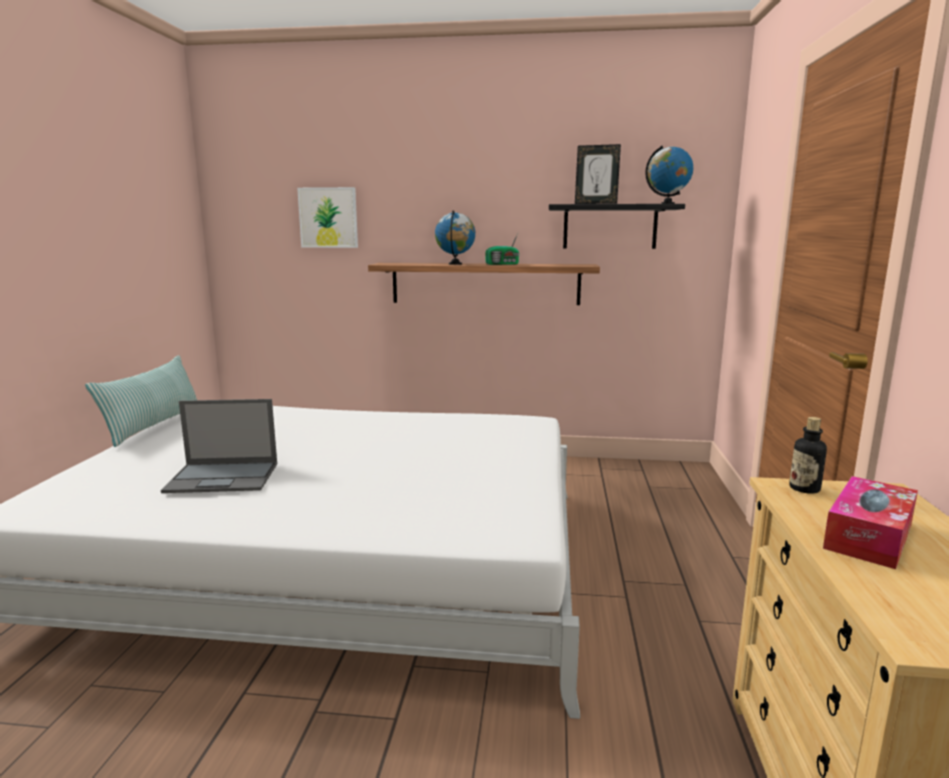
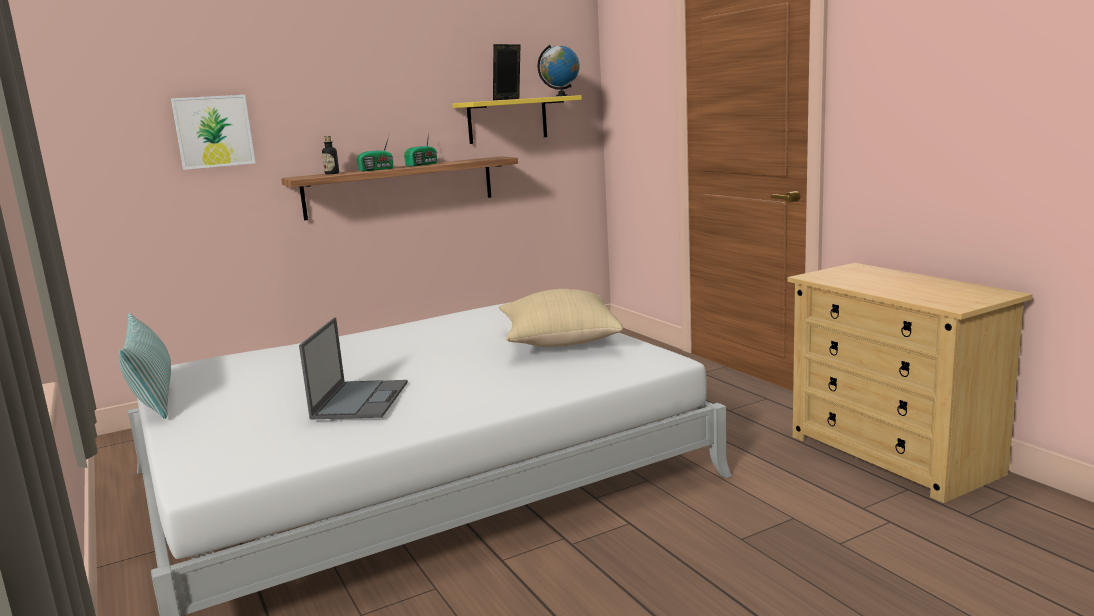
camera: 35 degrees left, 0 degrees up
laptop [161,399,277,493] -> laptop turned 45 degrees counterclockwise [299,318,408,419]
globe [435,210,475,265] -> radio [357,136,394,172]
black shelf [549,204,685,249] -> yellow shelf [452,95,582,144]
picture frame [575,144,621,204] -> picture frame turned 150 degrees clockwise [493,44,520,100]
bottle [789,417,827,494] -> bottle moved to [322,136,339,174]
tissue box [823,476,918,569] -> none
none -> beige pillow [499,289,623,347]

